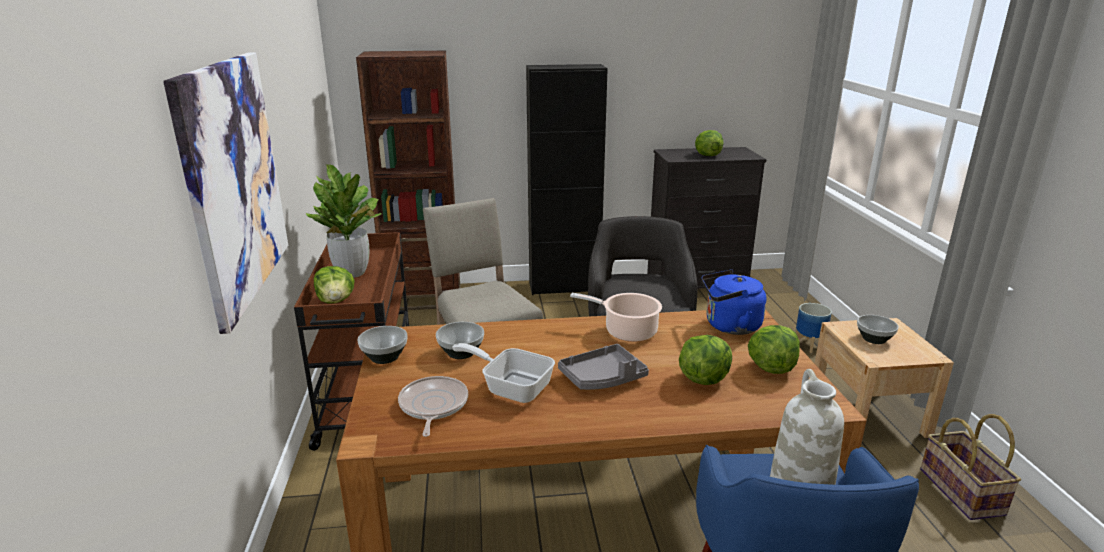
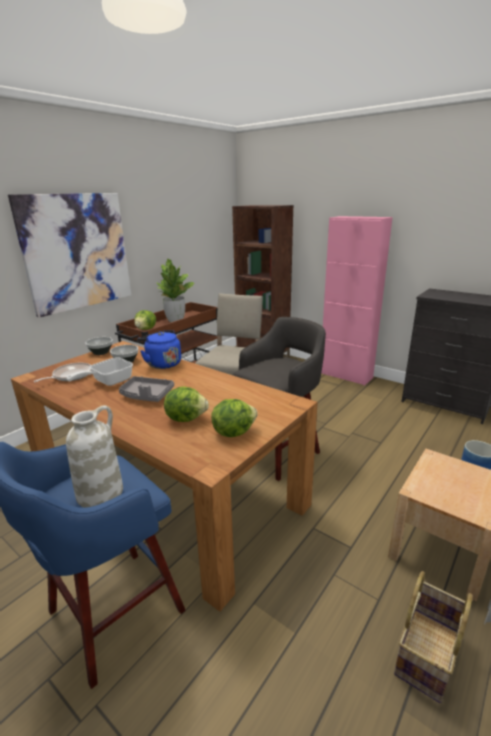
camera: 45 degrees right, 0 degrees up
frying pan [452,343,555,403] -> frying pan turned 120 degrees counterclockwise [67,357,133,386]
black cabinet [526,64,608,295] -> pink cabinet [321,216,393,386]
cooking pot [570,293,662,342] -> none
lettuce [695,130,723,156] -> none
blue kettle [702,269,766,335] -> blue kettle moved to [137,330,181,369]
bowl [857,315,899,344] -> none

